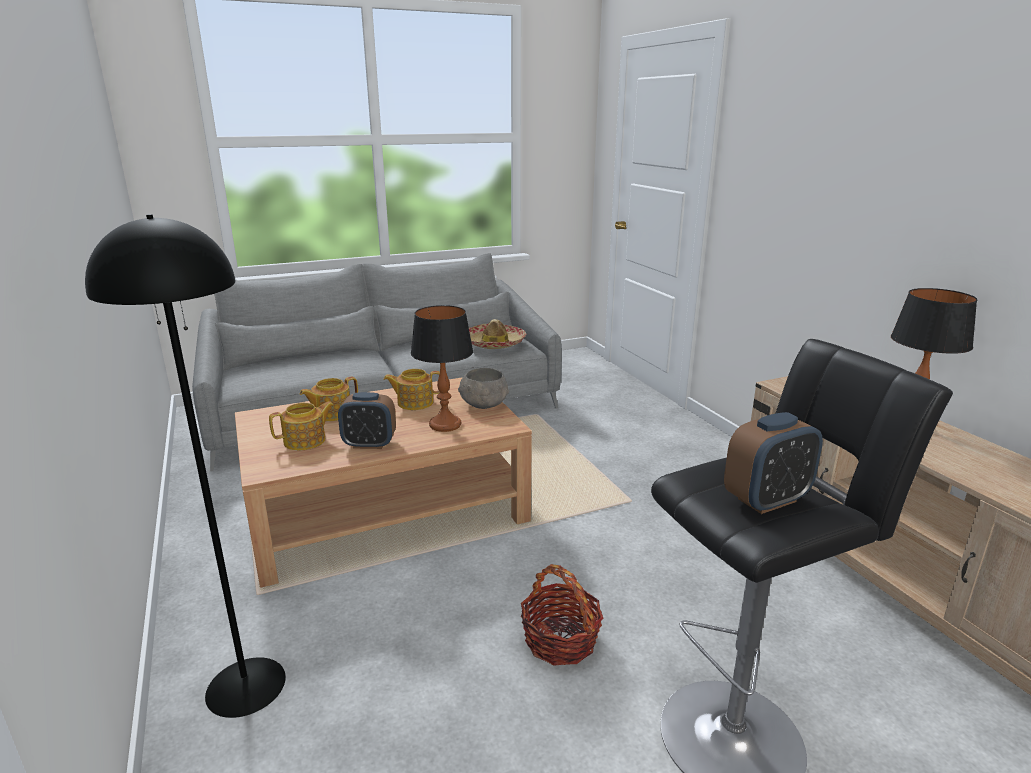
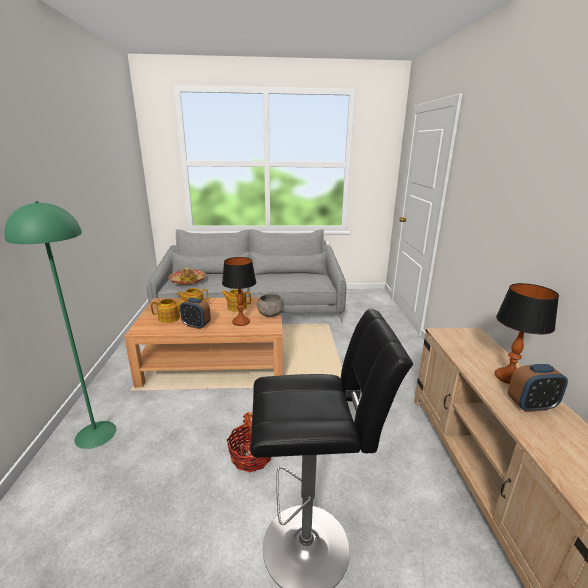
camera: 20 degrees right, 0 degrees up
black floor lamp [85,214,286,718] -> green floor lamp [4,201,116,449]
hat [469,319,526,349] -> hat moved to [168,268,206,285]
alarm clock [724,412,823,514] -> alarm clock moved to [508,364,568,412]

